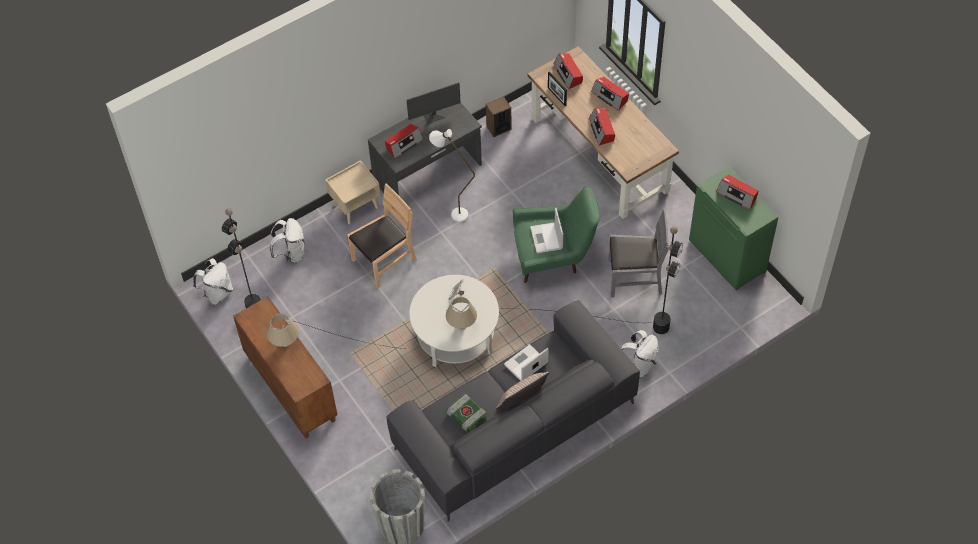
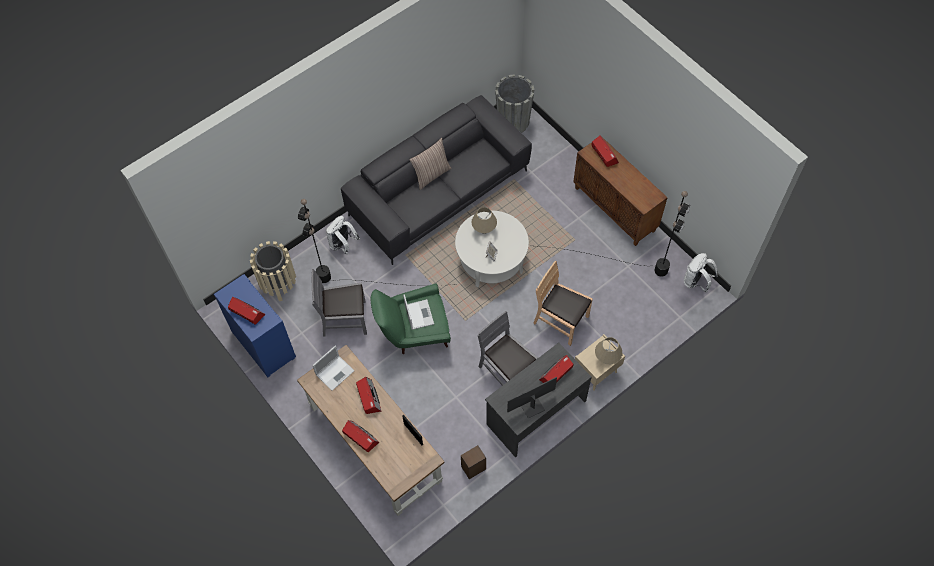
camera: 175 degrees right, 5 degrees up
beige table lamp [266,314,299,347] -> beige table lamp moved to [595,337,622,364]
white backpack [270,218,304,264] -> none
brown chair [347,184,417,289] -> brown chair turned 75 degrees clockwise [533,261,593,346]
white floor lamp [429,129,475,222] -> grey chair [478,311,538,386]
book [446,394,487,432] -> none
laptop [504,344,549,381] -> laptop moved to [312,345,354,391]
radio [554,53,583,89] -> radio moved to [592,136,619,167]
green cabinet [689,166,779,291] -> blue cabinet [214,274,296,377]
none -> beige trash can [250,241,296,301]

